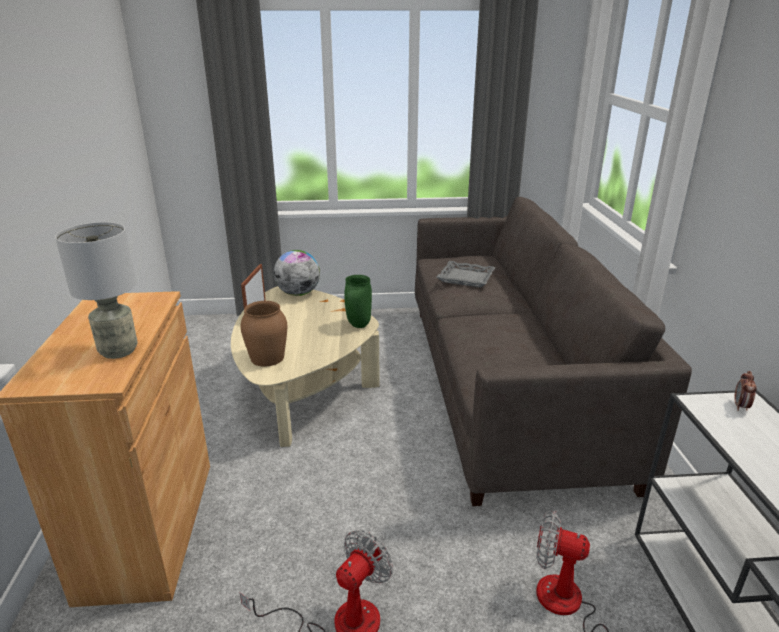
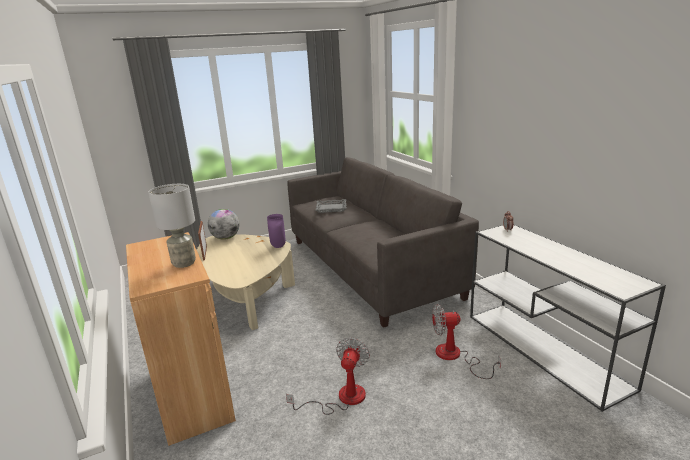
camera: 20 degrees left, 5 degrees down
brown vase [240,301,287,367] -> none
green vase [344,275,372,328] -> purple vase [267,214,286,248]

